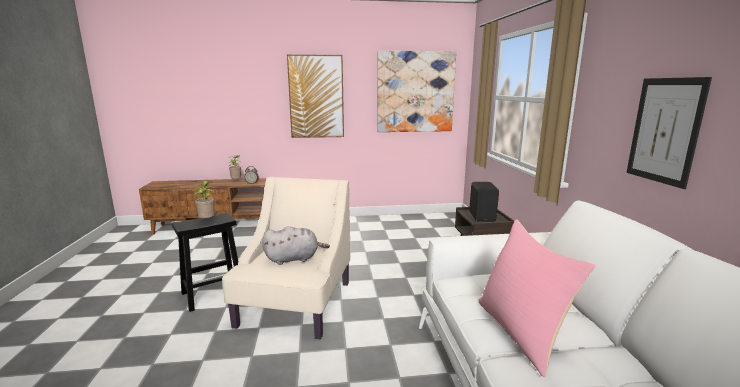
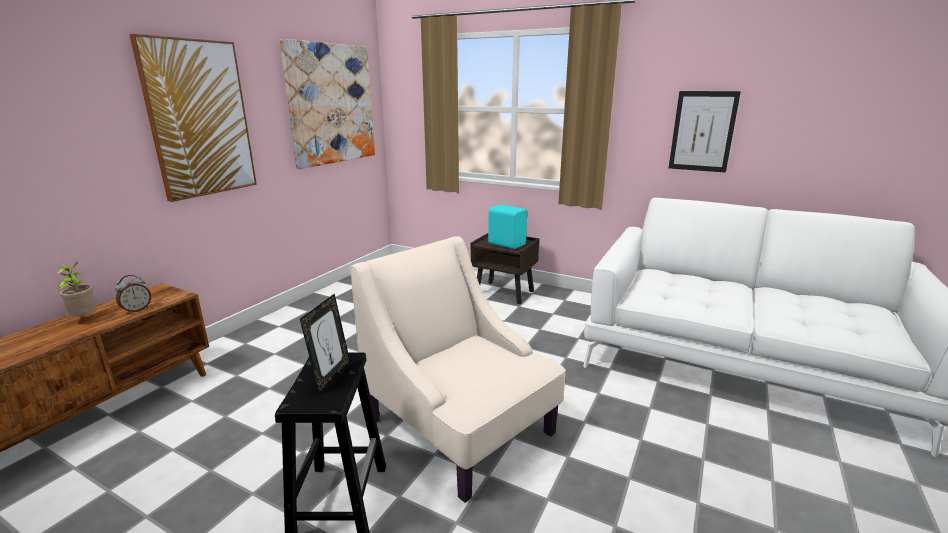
camera: 55 degrees left, 5 degrees up
potted plant [194,181,215,218] -> picture frame [300,293,350,394]
grey plush toy [262,226,330,265] -> none
black speaker [469,182,499,222] -> turquoise speaker [488,205,527,249]
pink pillow [478,219,596,377] -> none

